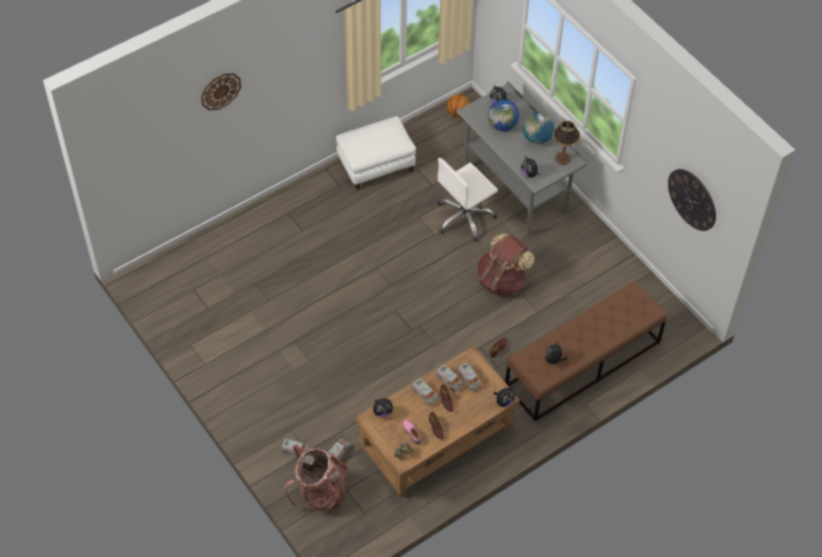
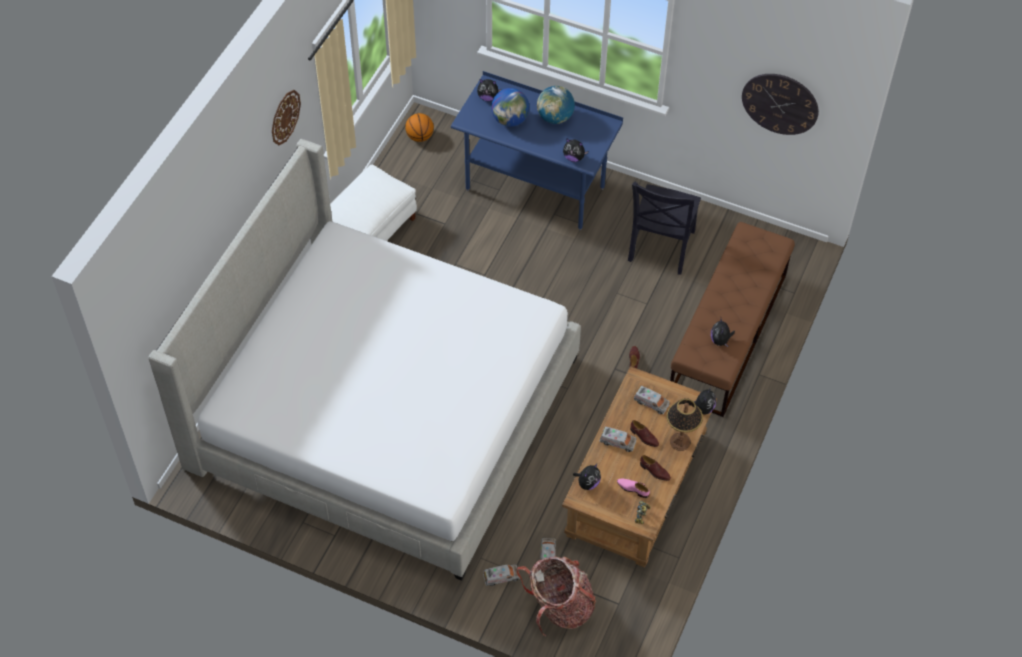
camera: 30 degrees left, 0 degrees up
wall clock [201,73,241,110] -> wall clock moved to [272,90,301,145]
toy truck [436,365,463,392] -> none
white office chair [437,158,498,242] -> none
grey desk [457,81,587,235] -> blue desk [451,71,623,230]
brown backpack [478,233,534,296] -> none
table lamp [553,120,580,165] -> table lamp moved to [667,398,703,451]
none -> bed [148,139,581,581]
none -> black chair [628,181,701,275]

